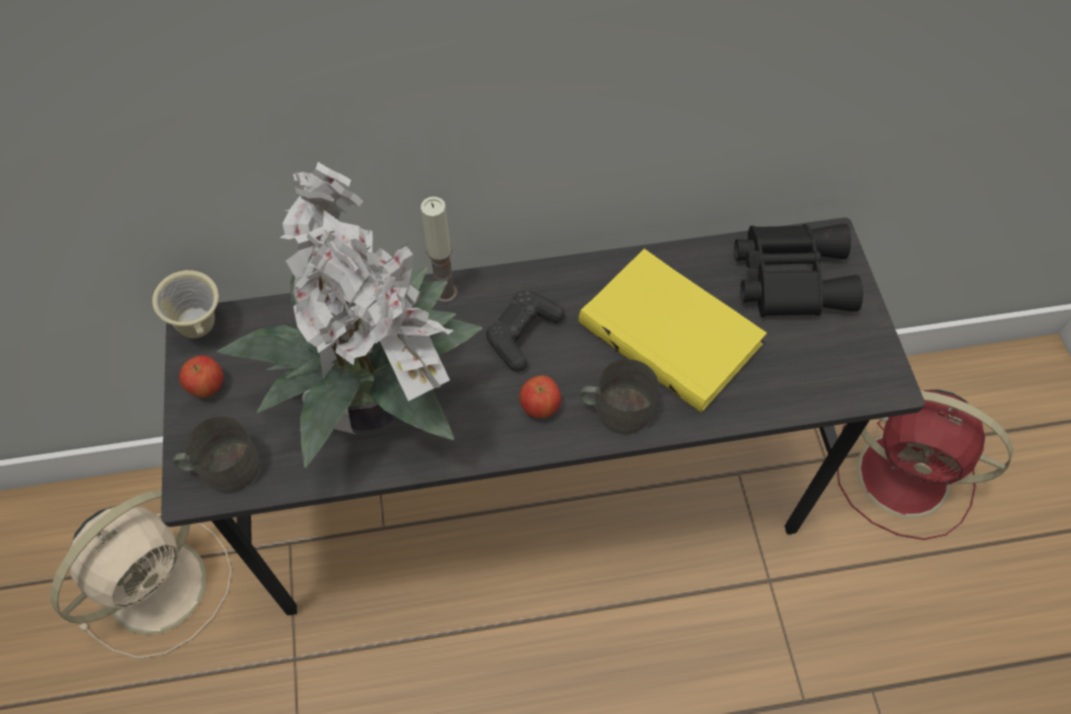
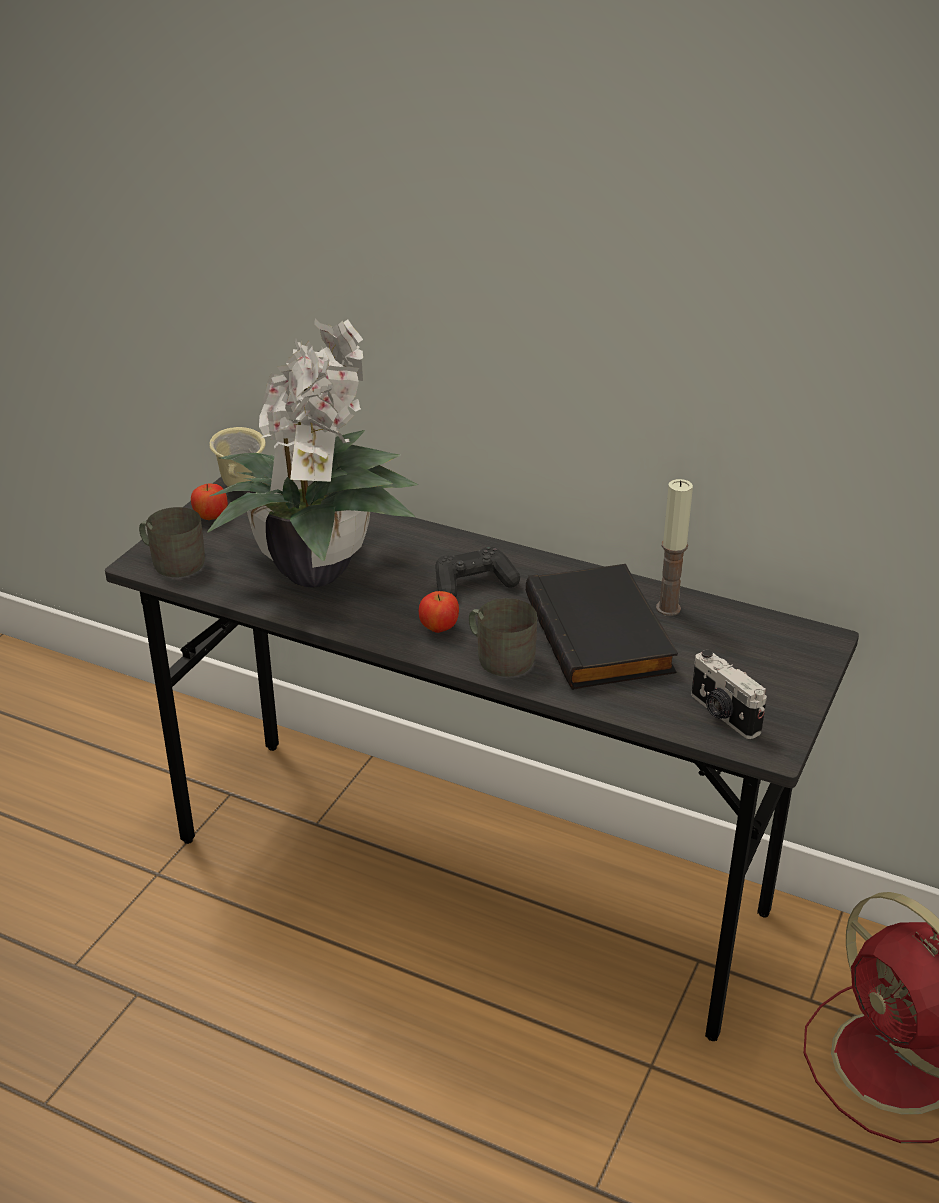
camera: 35 degrees right, 25 degrees down
beige fan [50,490,232,659] -> none
candle [421,197,458,303] -> candle moved to [656,479,693,616]
yellow book [578,249,767,413] -> black book [526,564,678,690]
black binoculars [734,224,863,317] -> none
none -> camera [691,650,767,739]

